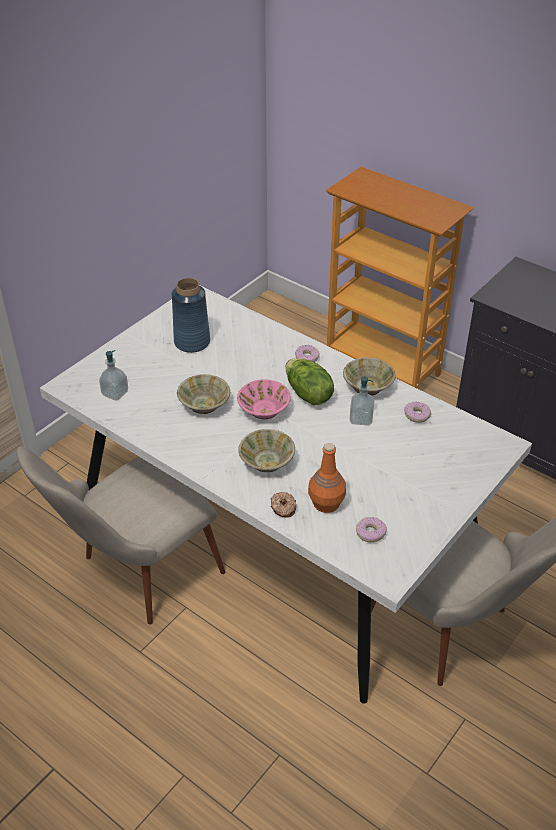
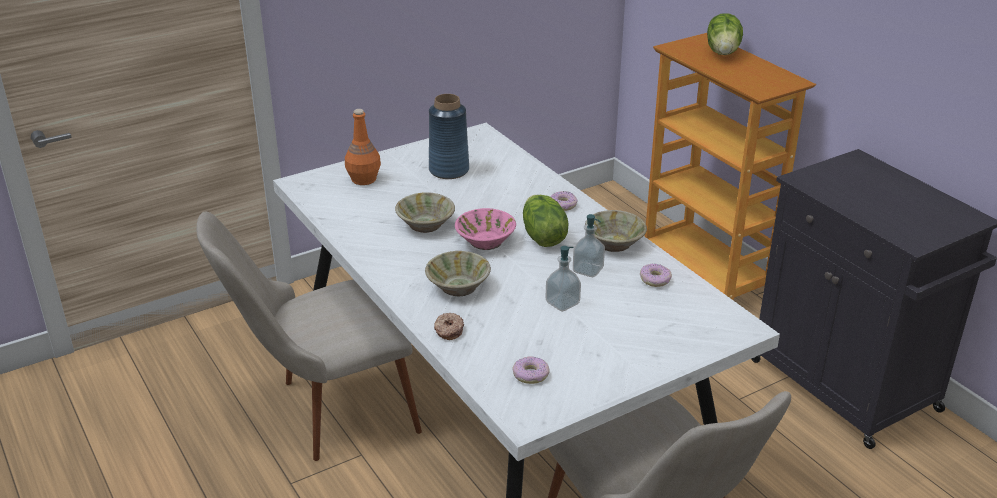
camera: 20 degrees right, 10 degrees down
soap dispenser [99,350,128,401] -> soap dispenser moved to [546,246,581,312]
orange bottle [308,443,346,513] -> orange bottle moved to [345,109,381,185]
none -> lettuce [707,13,743,55]

